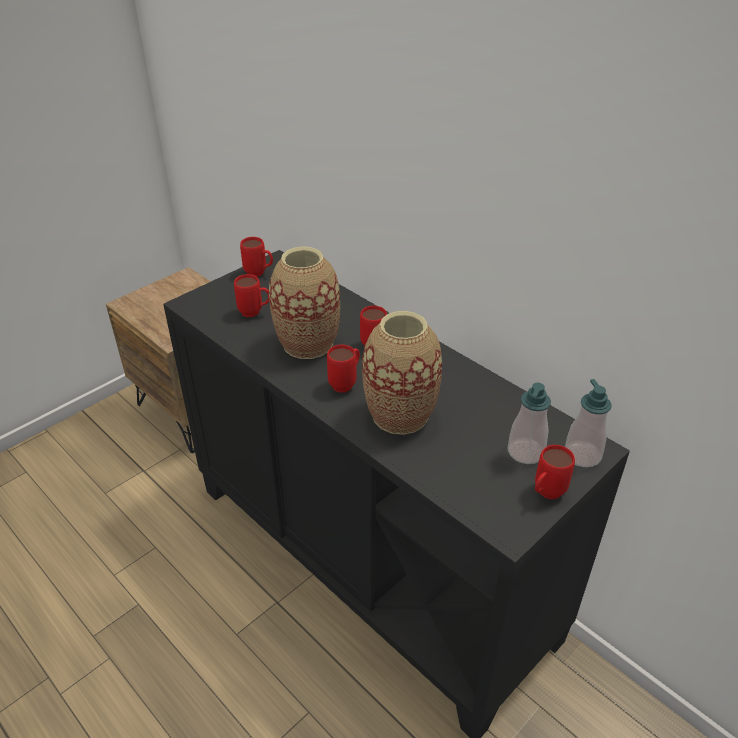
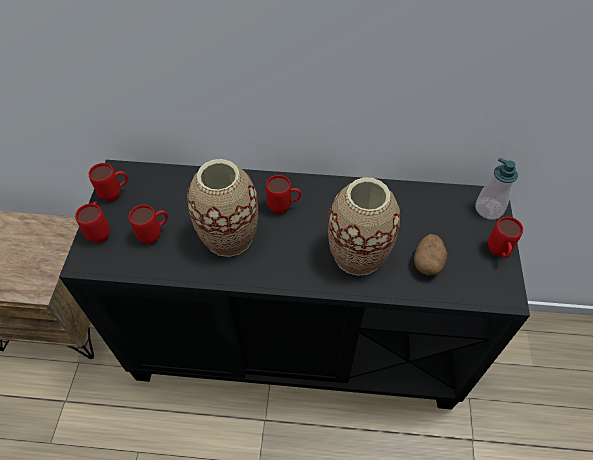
camera: 40 degrees left, 15 degrees up
red mug [327,345,360,392] -> red mug moved to [75,201,110,243]
soap dispenser [508,383,551,464] -> none
none -> potato [414,234,447,275]

